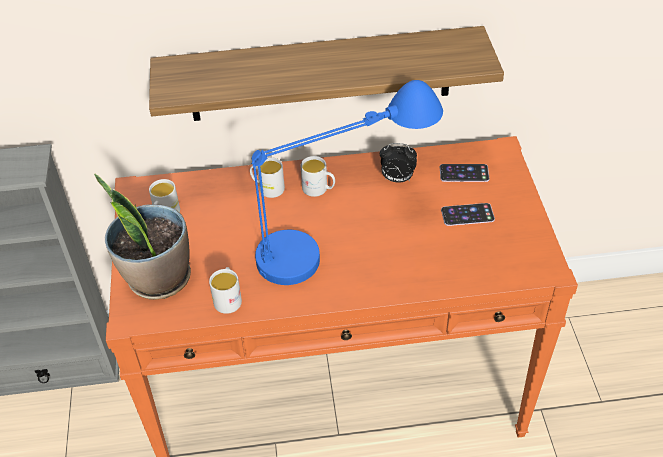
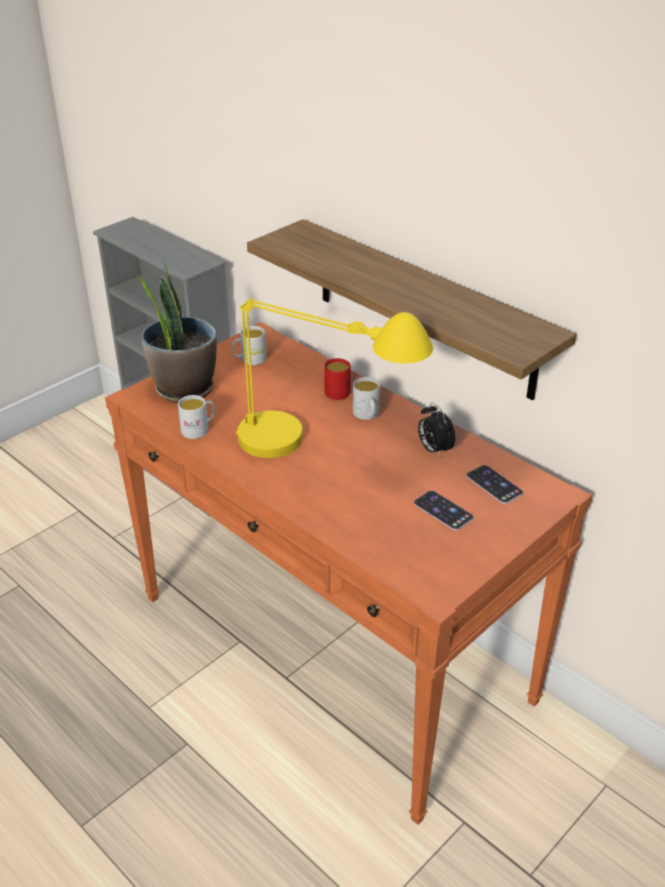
camera: 50 degrees right, 10 degrees down
white mug [250,157,285,198] -> red mug [324,358,351,400]
blue table lamp [251,80,443,285] -> yellow table lamp [236,297,433,458]

